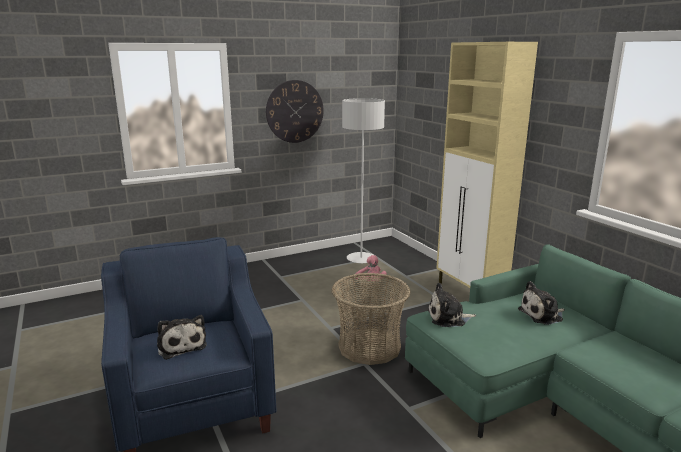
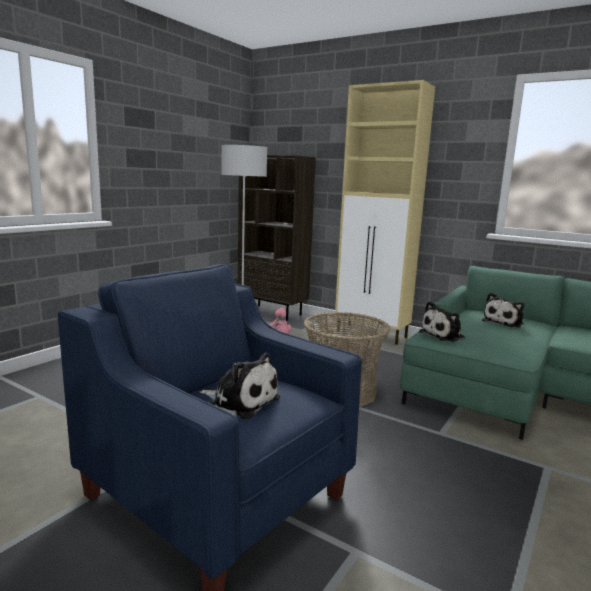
camera: 30 degrees left, 5 degrees down
wall clock [266,80,324,143] -> none
none -> brown bookcase [238,155,316,321]

